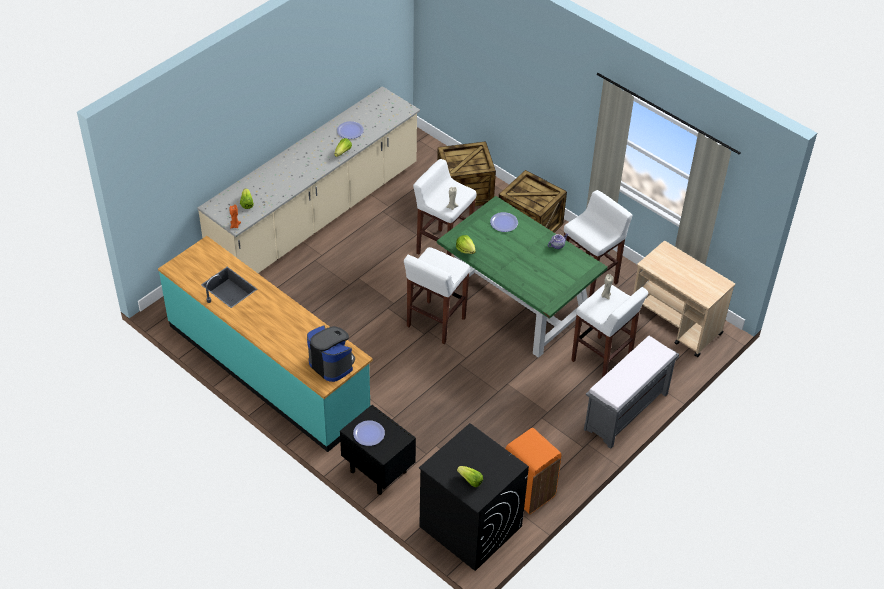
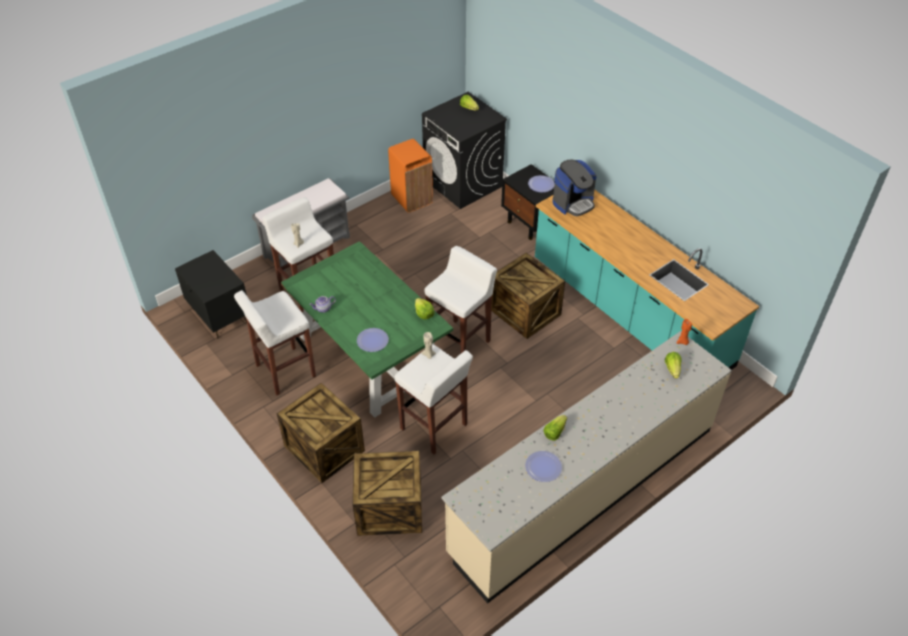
camera: 170 degrees left, 0 degrees up
coffee machine [307,325,355,382] -> coffee machine turned 90 degrees counterclockwise [553,160,597,216]
beige cart [633,241,735,357] -> black nightstand [175,250,247,338]
none -> crate [491,253,565,339]

